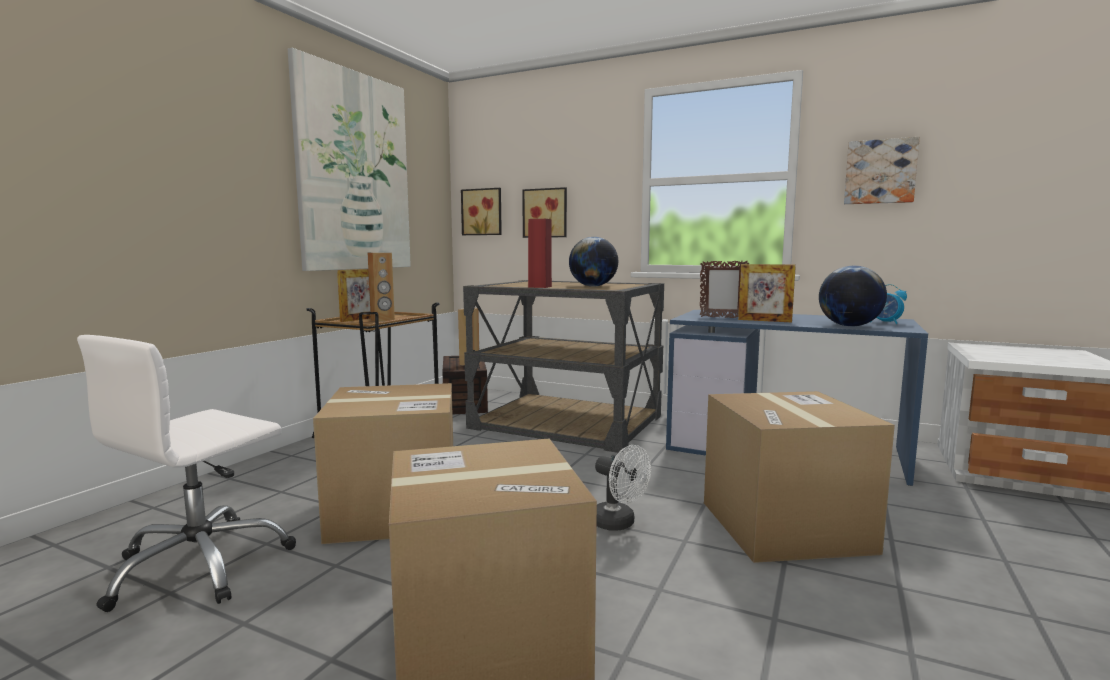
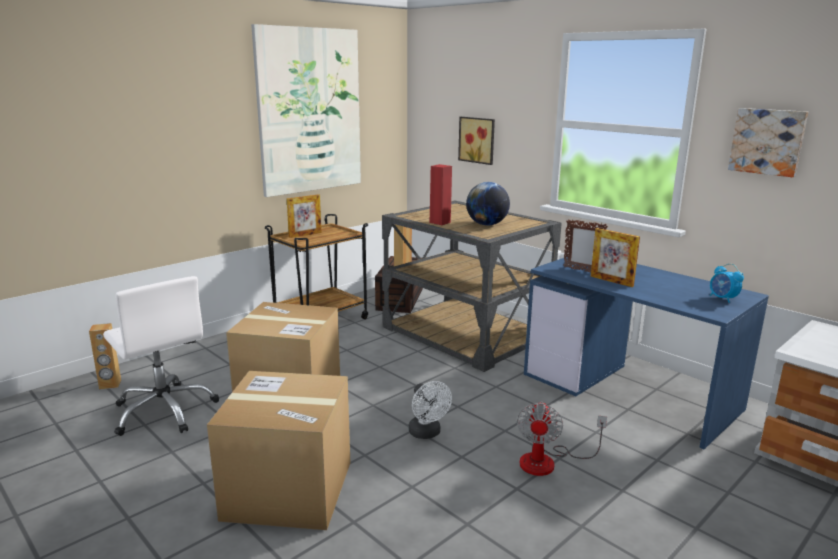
camera: 20 degrees right, 10 degrees up
white office chair [77,335,296,612] -> white office chair turned 90 degrees counterclockwise [103,276,219,436]
brown speaker [368,253,395,322] -> brown speaker moved to [89,323,121,389]
picture [461,188,502,235] -> none
cardboard box [704,391,895,563] -> fan [517,401,607,476]
globe [819,266,887,327] -> none

